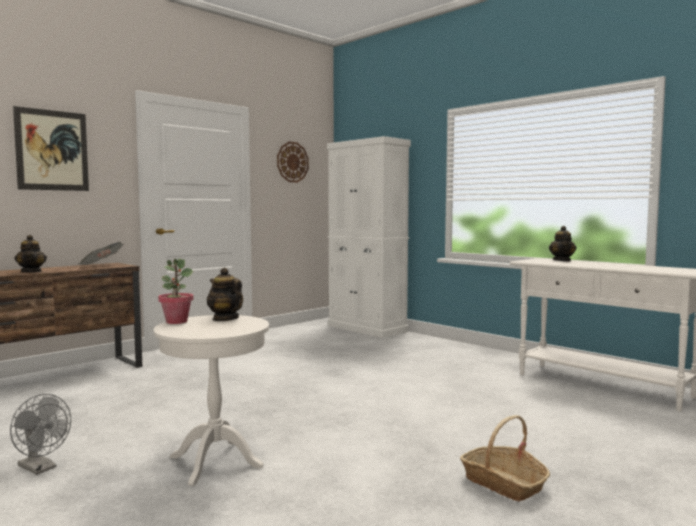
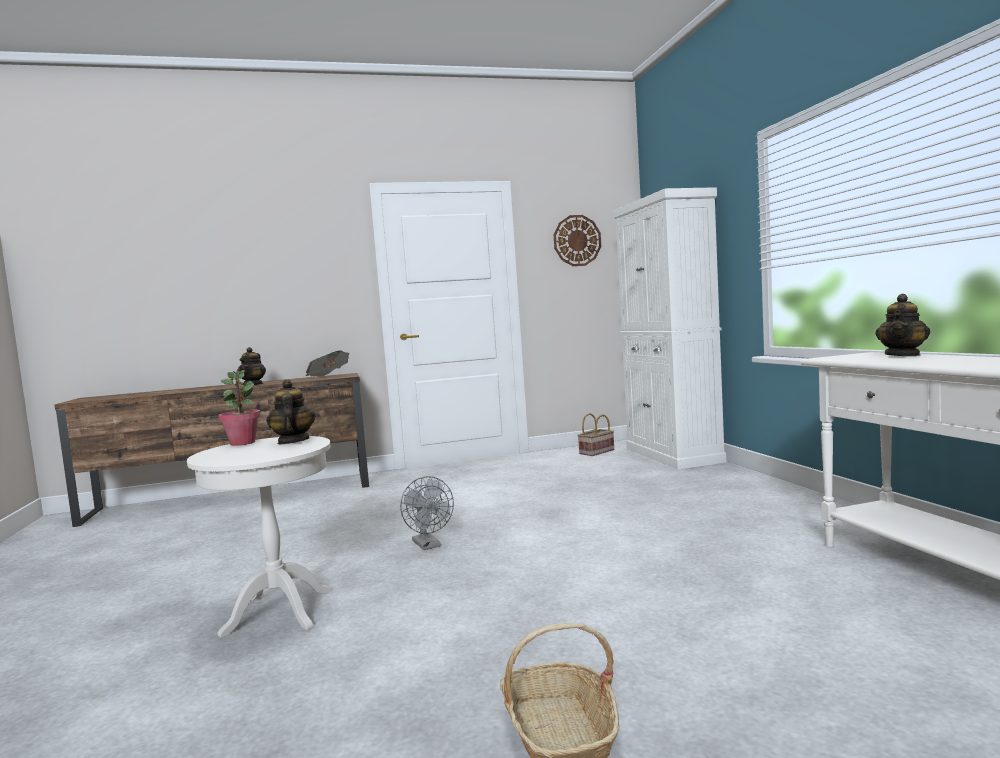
camera: 30 degrees right, 0 degrees up
grey fan [10,394,71,475] -> grey fan moved to [400,476,454,550]
picture [13,106,89,191] -> none
none -> basket [578,413,614,456]

